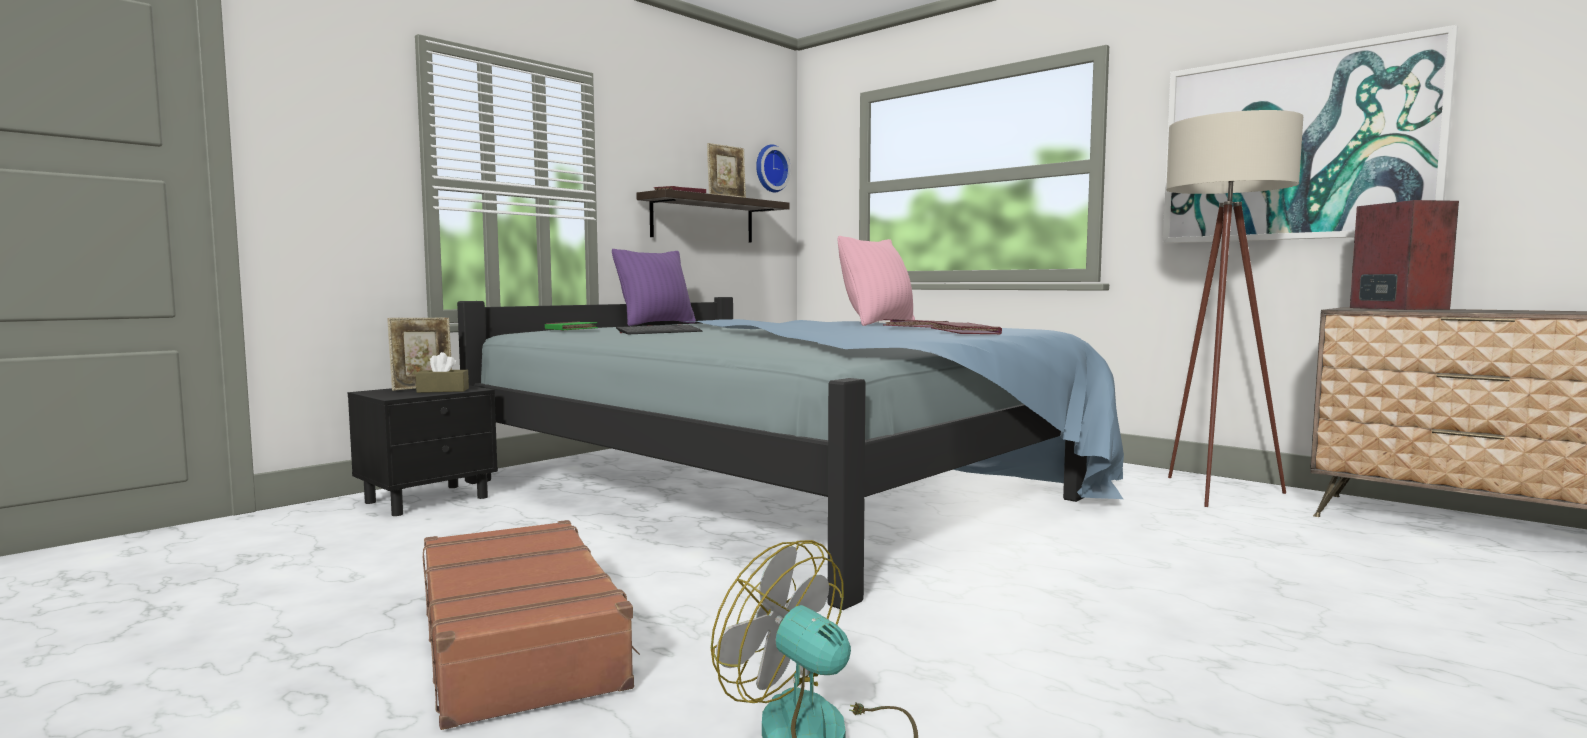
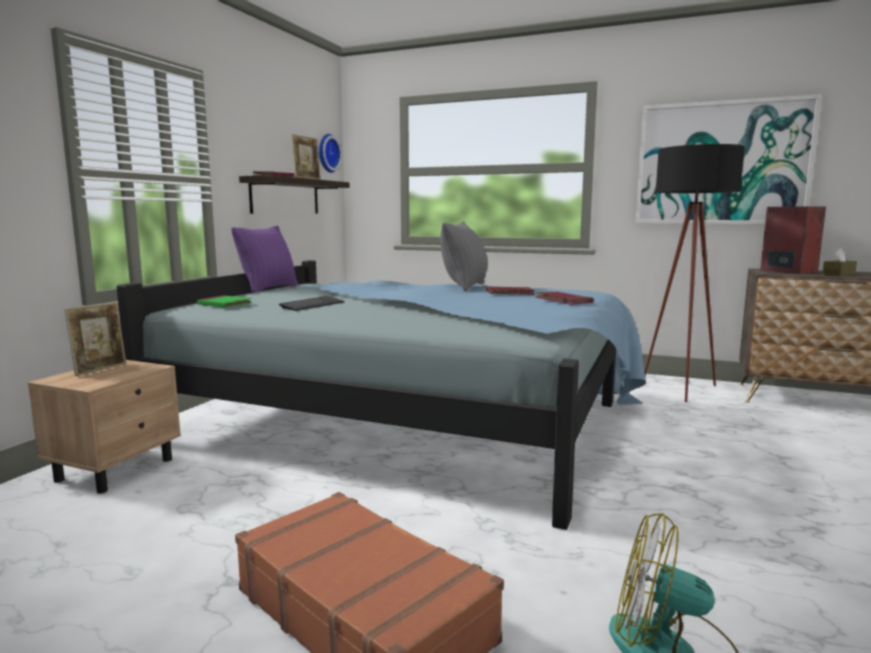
camera: 20 degrees left, 5 degrees up
black nightstand [348,385,498,516] -> beige nightstand [28,360,181,494]
brown tissue box [416,352,469,393] -> brown tissue box moved to [822,248,857,276]
pink pillow [838,236,915,326] -> grey pillow [441,221,488,292]
beige floor lamp [1166,110,1303,507] -> black floor lamp [644,144,745,402]

